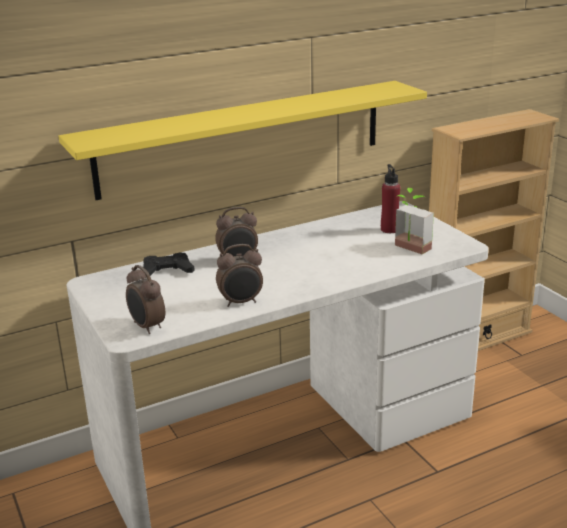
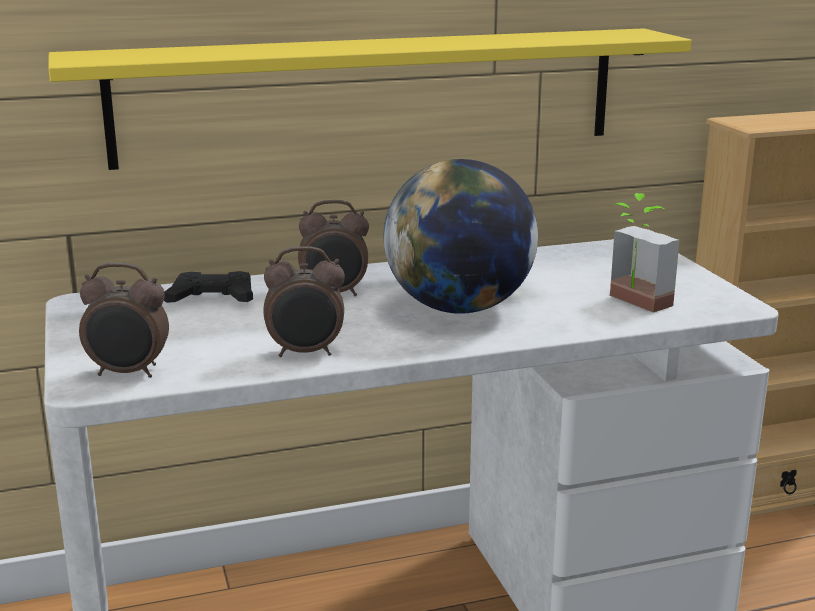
camera: 10 degrees right, 5 degrees down
alarm clock [126,265,165,334] -> alarm clock turned 60 degrees counterclockwise [79,262,169,378]
red bottle [381,164,400,233] -> none
none -> globe [384,159,538,314]

